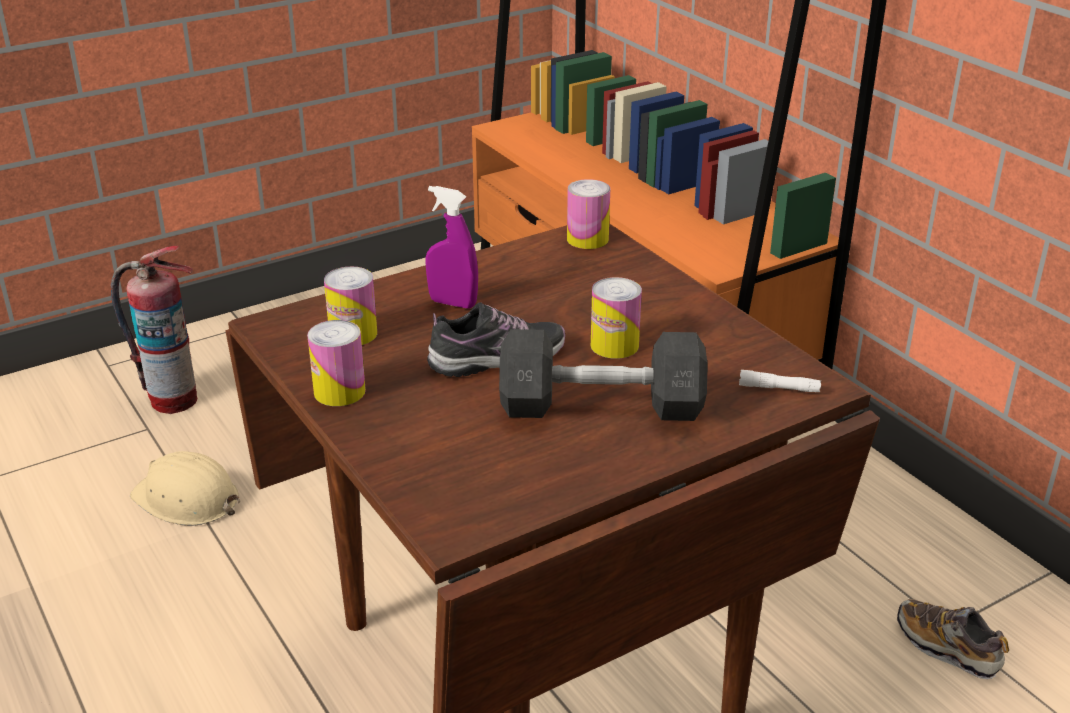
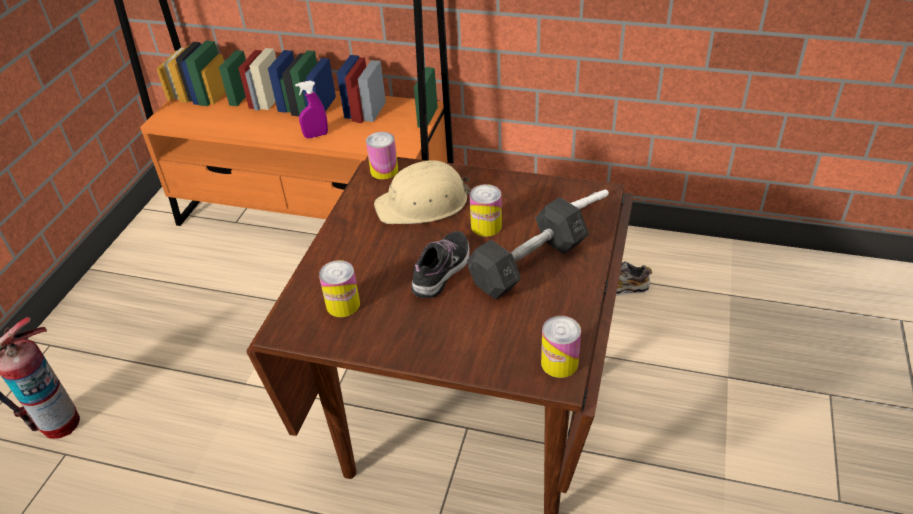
camera: 40 degrees left, 10 degrees up
beige hard hat [130,451,240,526] -> beige hard hat moved to [374,160,470,224]
can [307,320,366,406] -> can moved to [541,316,581,378]
purple spray bottle [426,186,478,309] -> purple spray bottle moved to [295,81,328,139]

